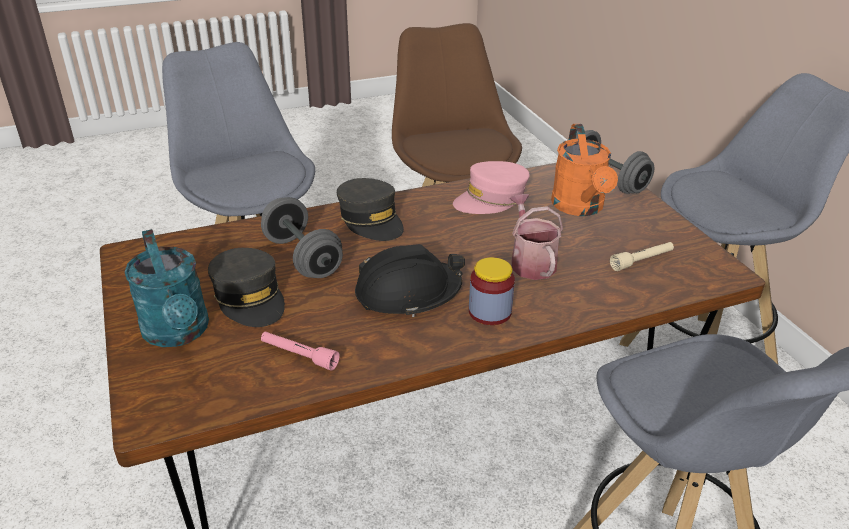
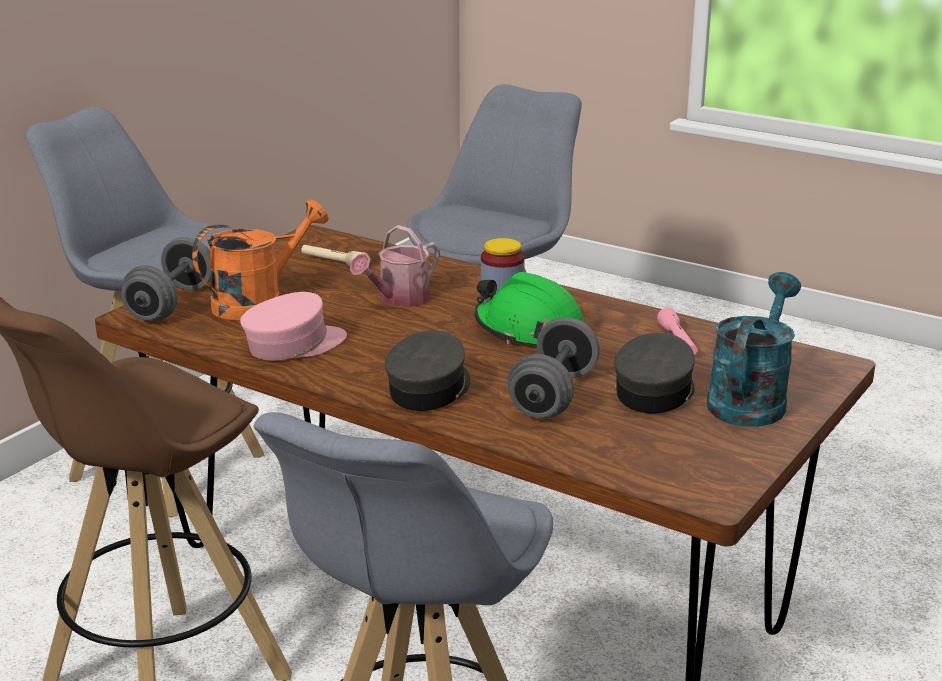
camera: 125 degrees left, 10 degrees down
black hard hat [355,244,465,317] -> green hard hat [475,272,584,345]
pink cap [453,161,530,214] -> pink cap turned 60 degrees counterclockwise [240,292,347,361]

